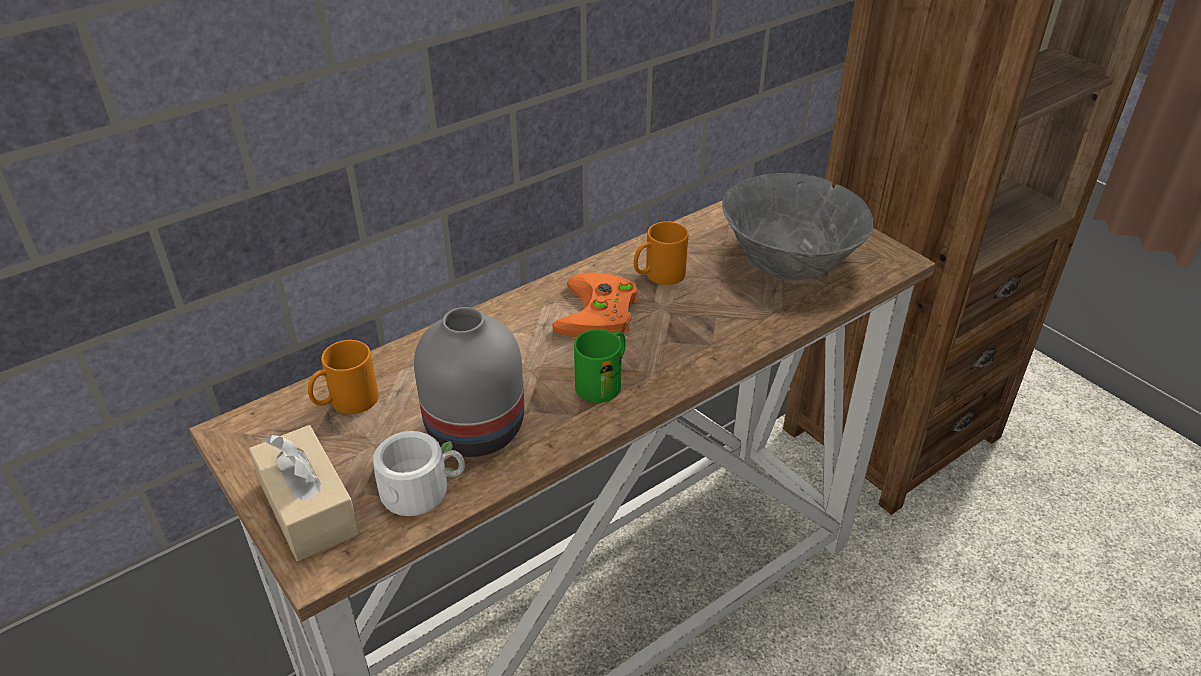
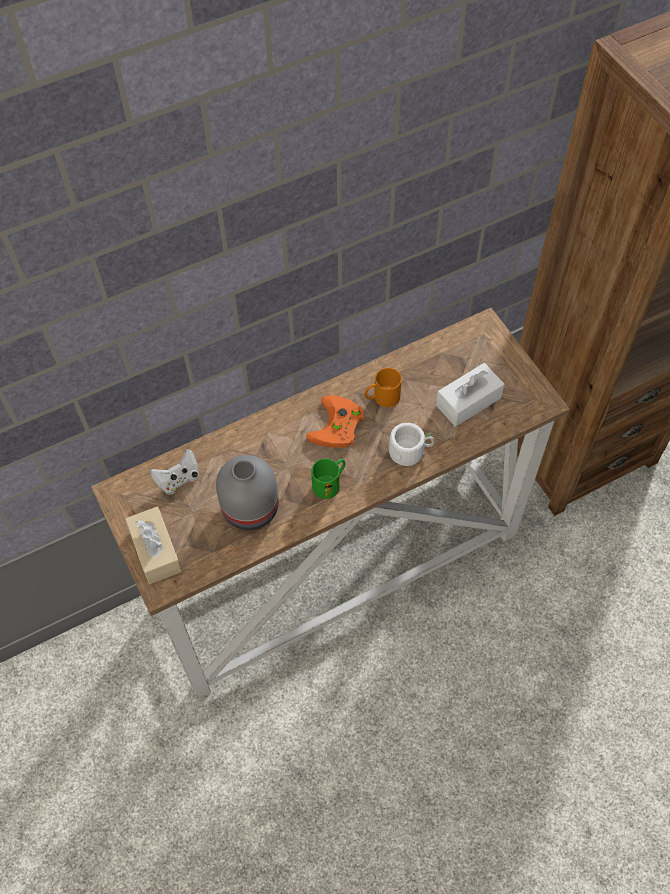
camera: 10 degrees right, 20 degrees up
orange mug [308,340,379,414] -> white game controller [150,449,199,495]
white mug [373,431,465,516] -> white mug moved to [385,423,435,466]
grey bowl [722,173,874,280] -> white tissue box [436,363,504,427]

